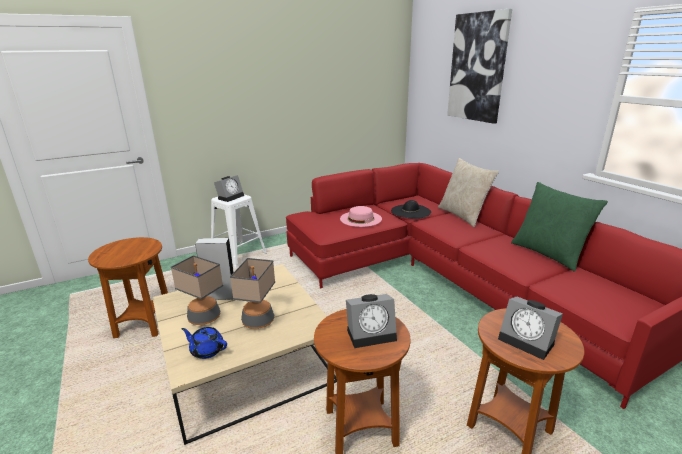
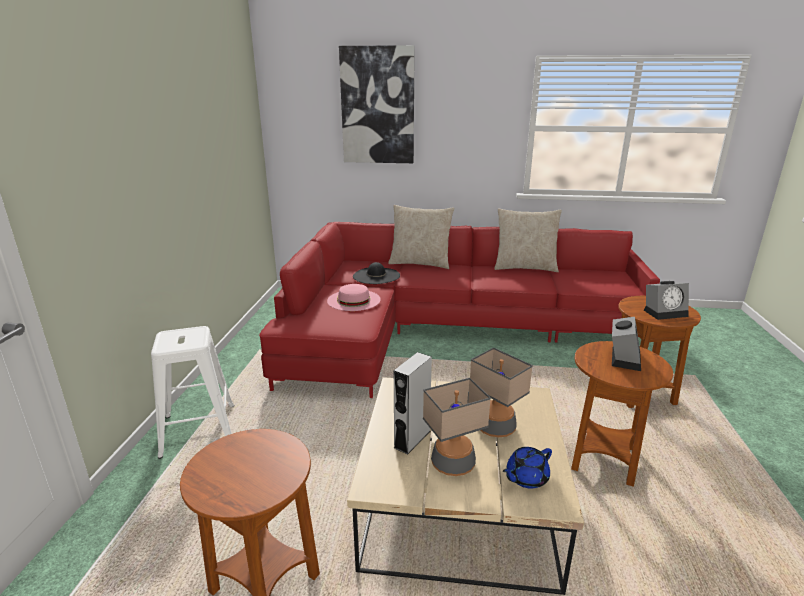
camera: 55 degrees left, 0 degrees up
alarm clock [214,175,244,202] -> none
green pillow [511,182,608,272] -> beige pillow [494,209,562,272]

